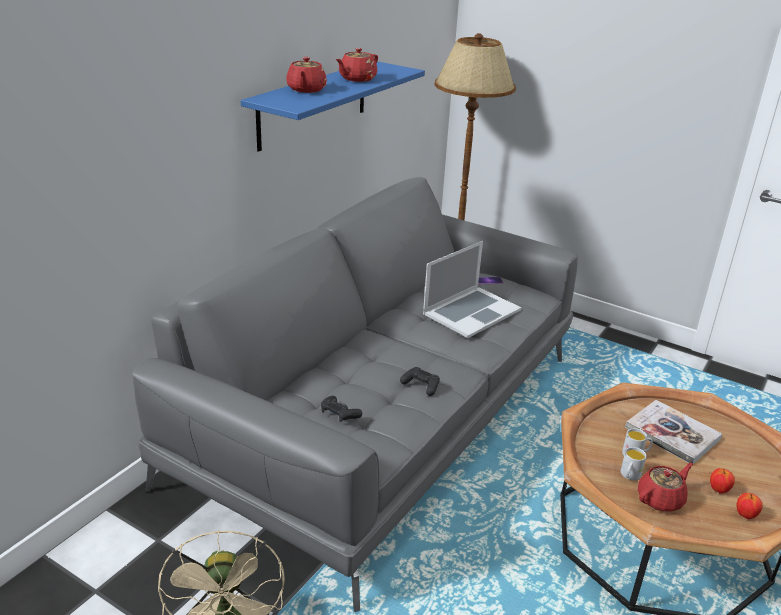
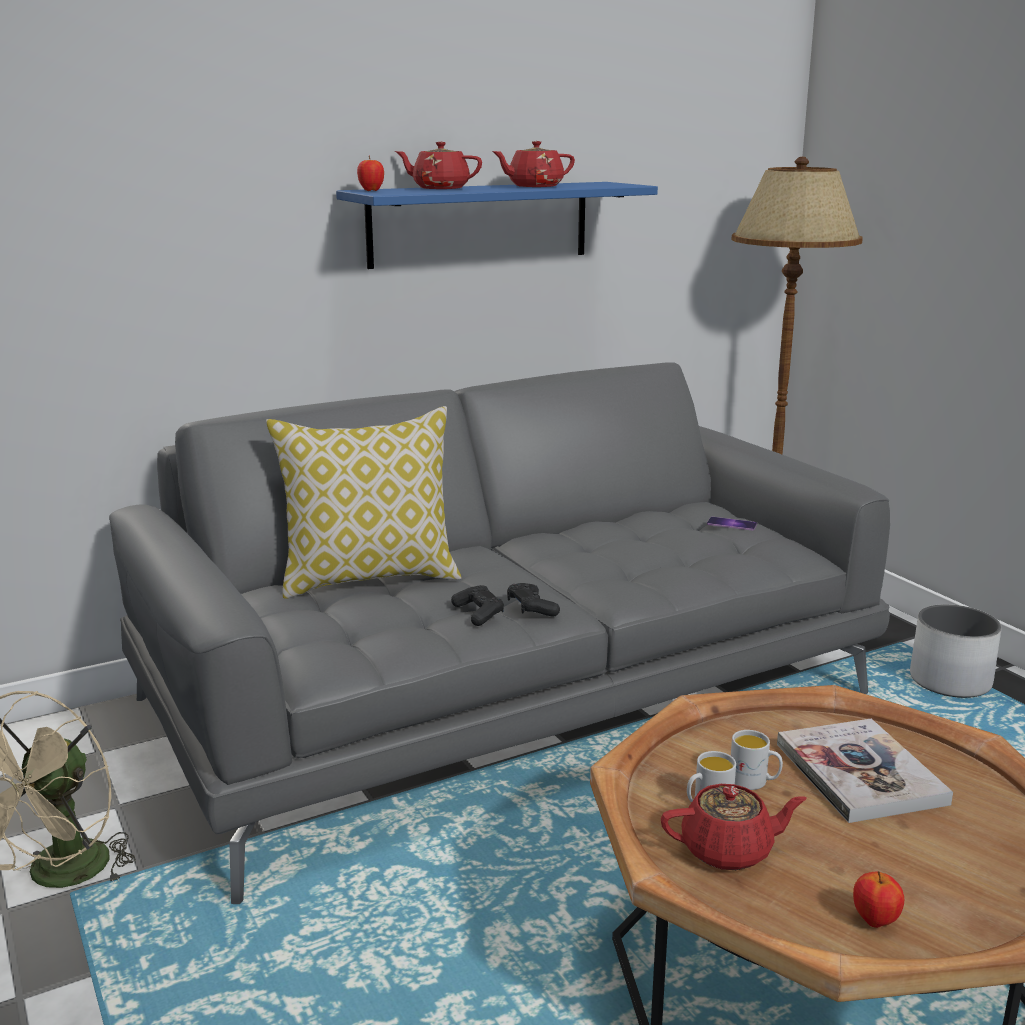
camera: 30 degrees right, 10 degrees down
red teapot [286,57,327,93] -> red teapot turned 75 degrees clockwise [395,142,482,189]
black game controller [321,396,362,422] -> black game controller moved to [507,583,560,617]
laptop [423,241,522,338] -> none
apple [710,468,735,494] -> apple moved to [357,156,384,191]
none -> pillow [266,406,462,599]
none -> white planter [910,604,1002,698]

